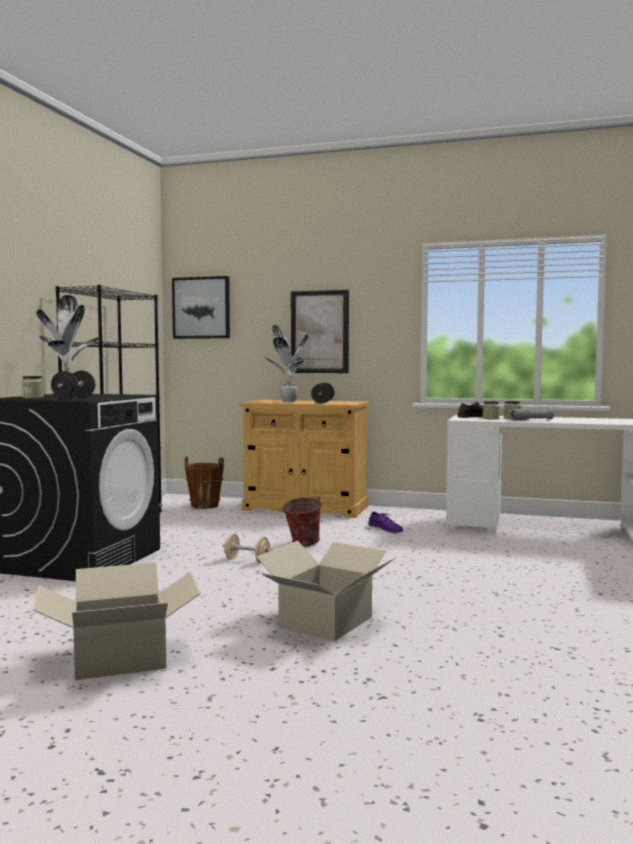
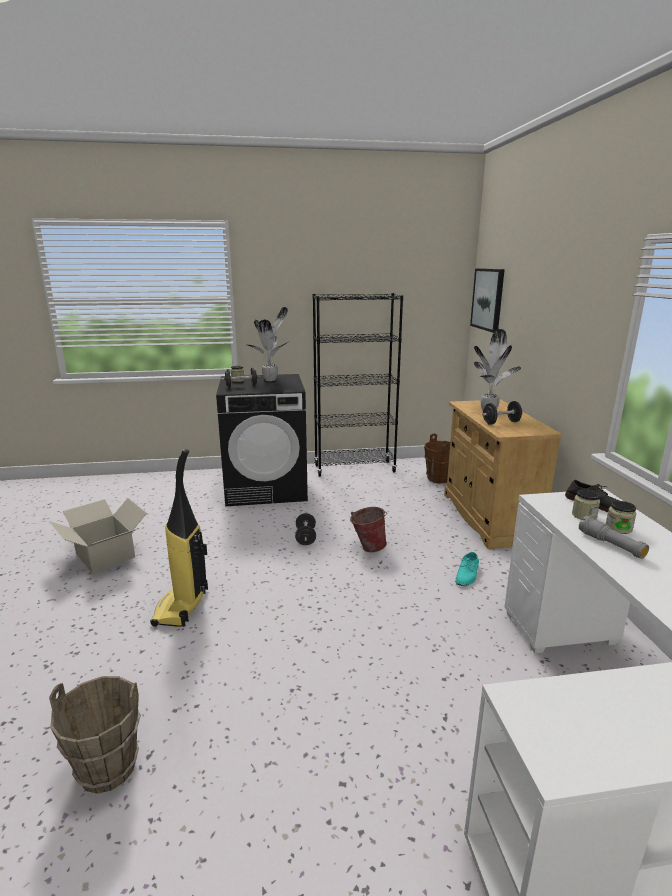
camera: 65 degrees right, 15 degrees up
beige dumbbell [223,534,272,563] -> black dumbbell [295,513,316,545]
cardboard box [256,541,397,641] -> vacuum cleaner [150,449,208,627]
picture [291,290,349,373] -> none
purple shoe [369,512,403,533] -> turquoise shoe [455,552,479,586]
none -> brown bucket [49,676,141,794]

